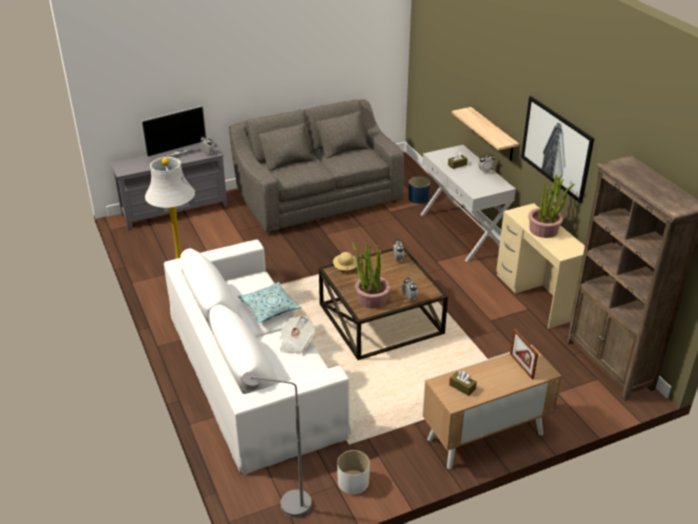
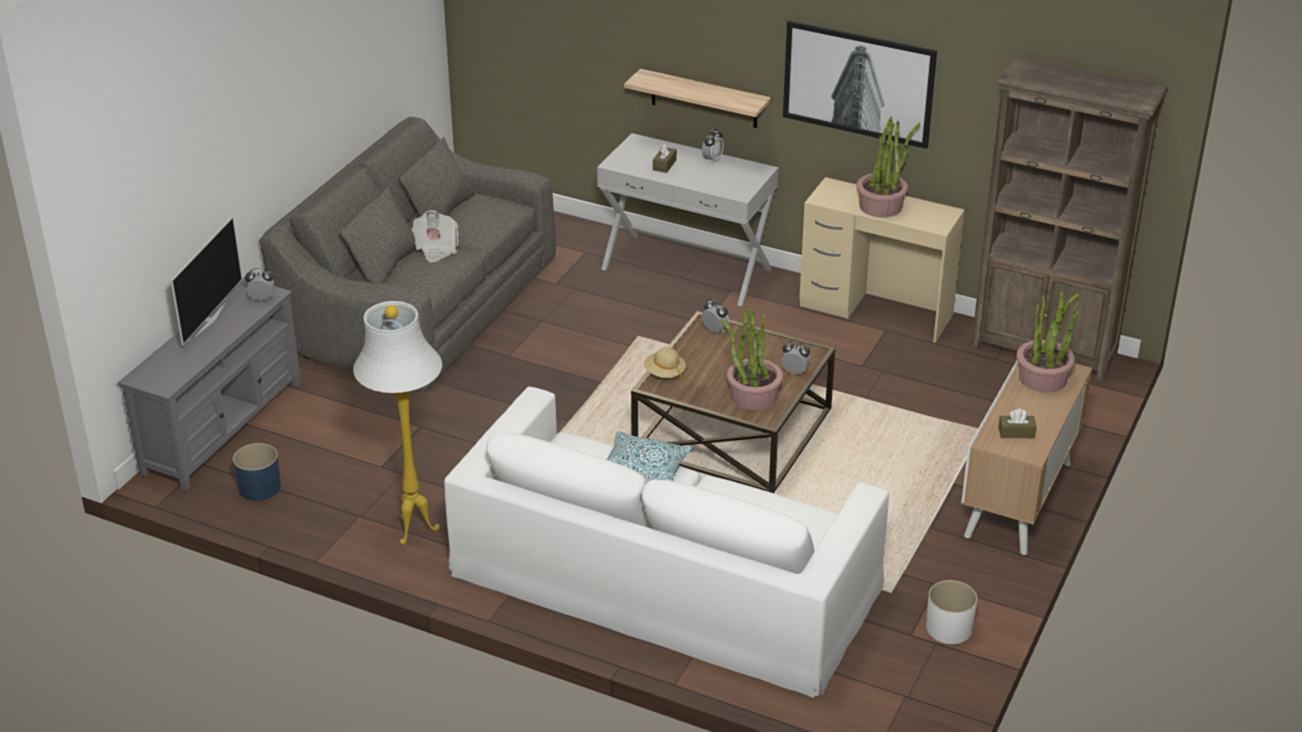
camera: 40 degrees left, 0 degrees up
grey floor lamp [241,372,312,518] -> none
newspaper [280,315,315,353] -> newspaper moved to [412,210,458,263]
blue planter [408,177,430,204] -> blue planter moved to [233,443,281,501]
picture frame [510,329,538,380] -> potted plant [1016,290,1080,392]

